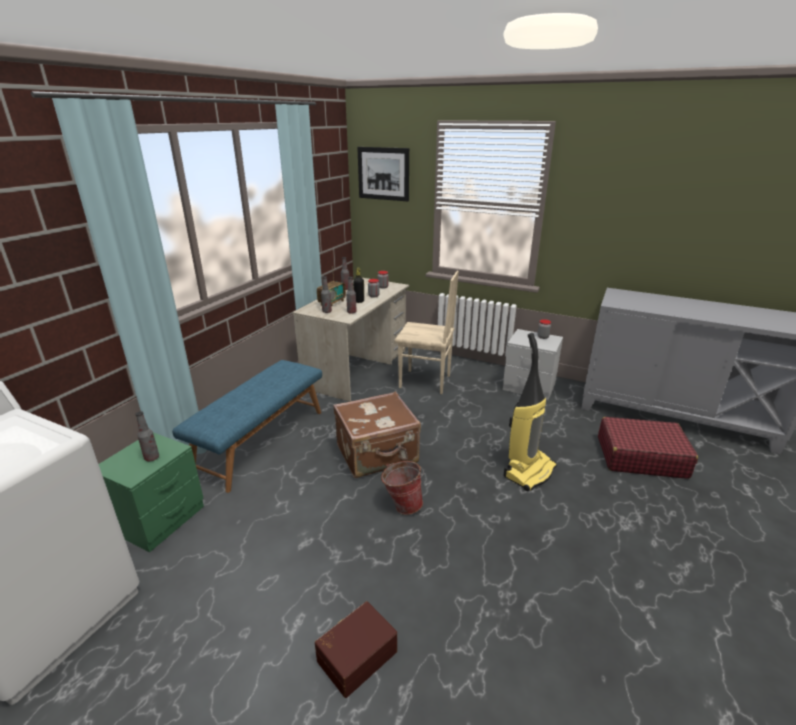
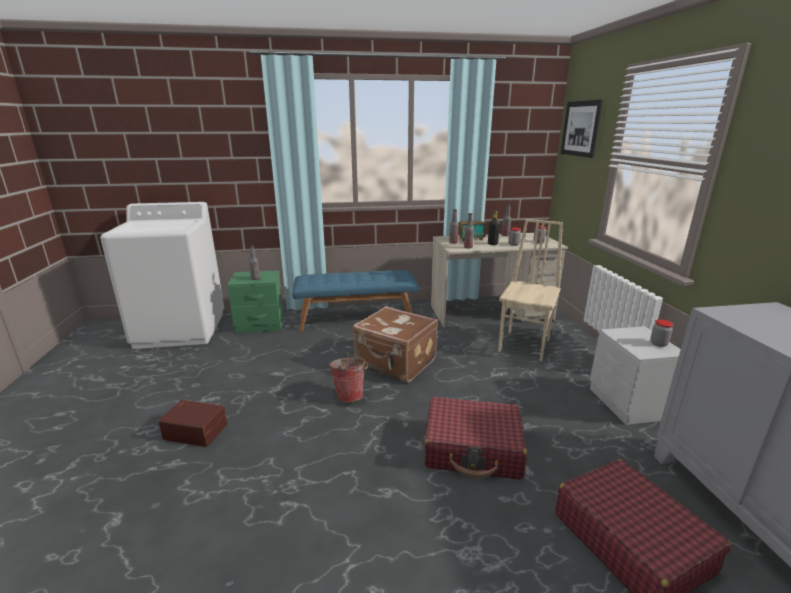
camera: 55 degrees right, 5 degrees down
beige chair [394,271,459,394] -> beige chair turned 135 degrees counterclockwise [498,219,563,361]
vacuum cleaner [503,333,557,491] -> red suitcase [424,397,527,480]

